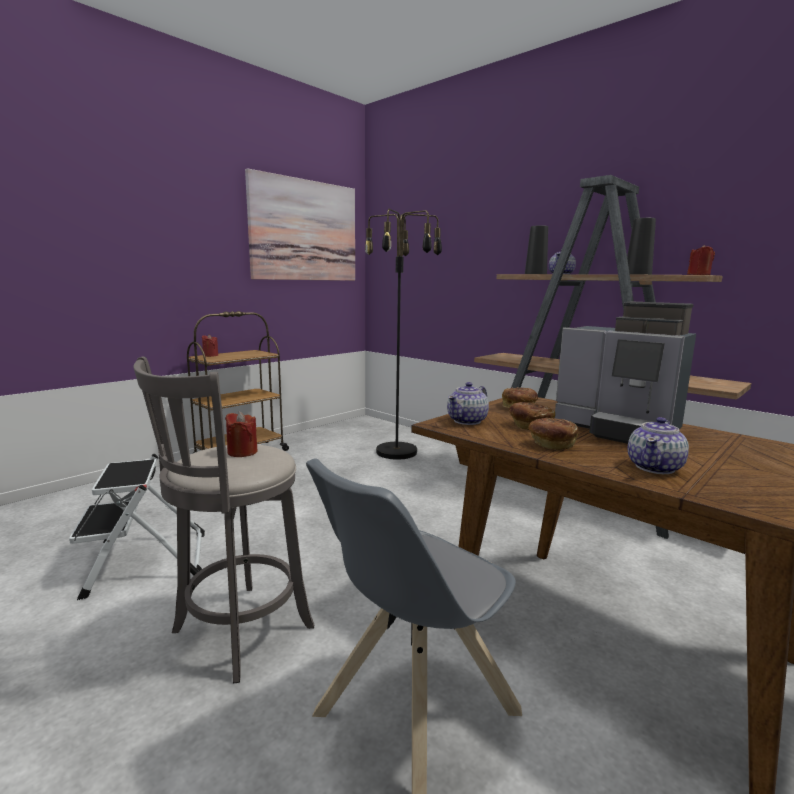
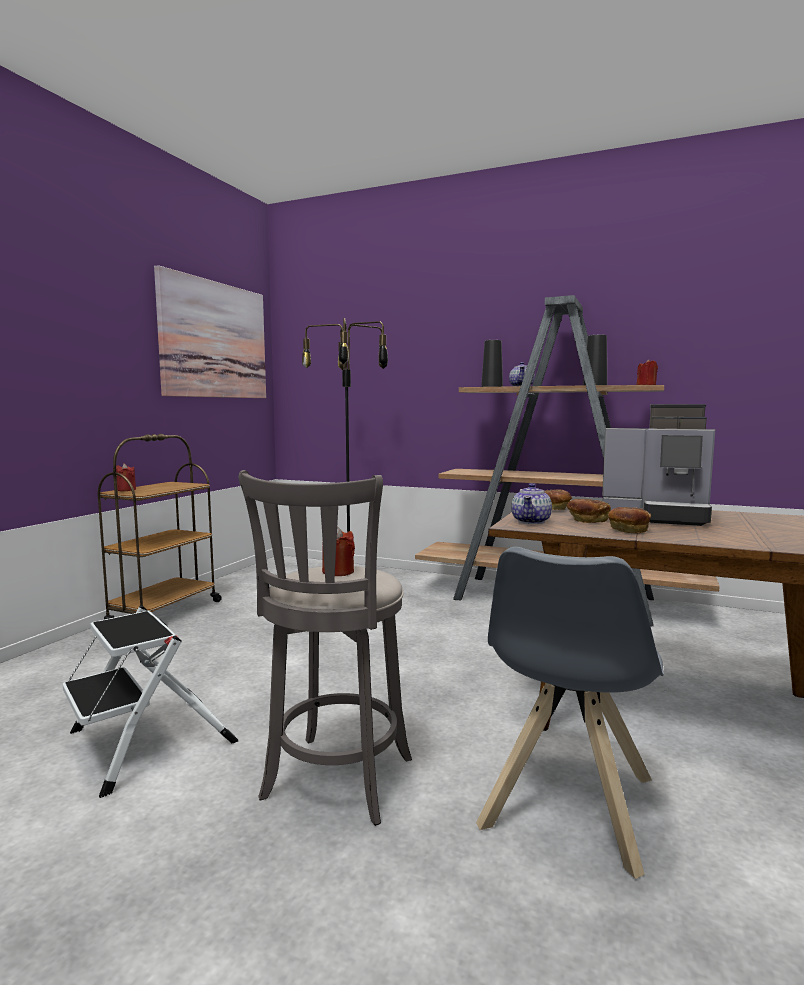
camera: 20 degrees left, 5 degrees down
teapot [628,417,689,474] -> none

